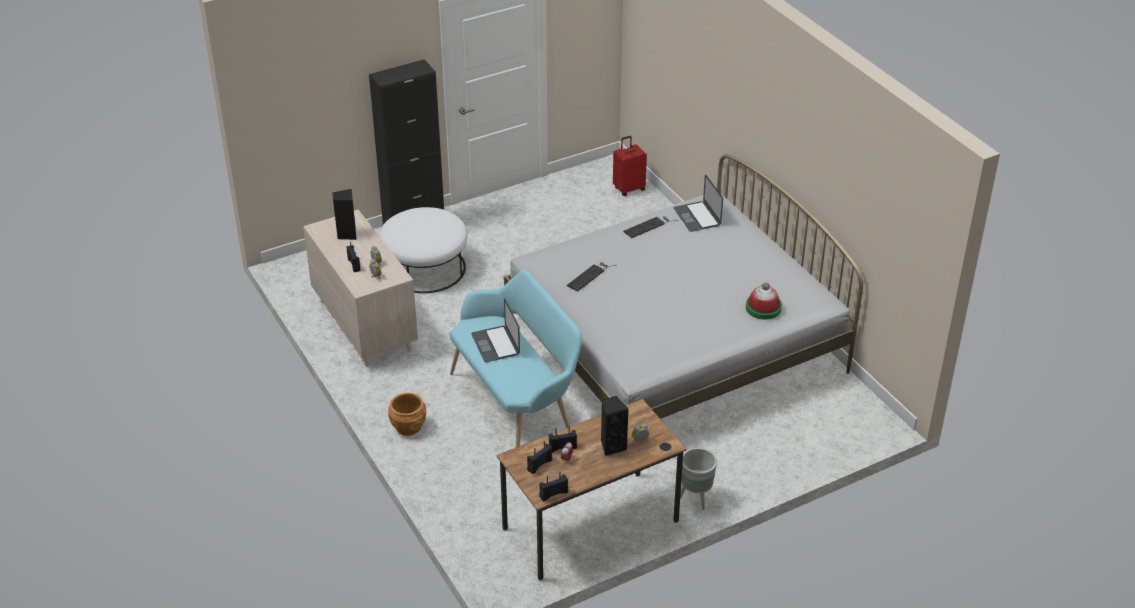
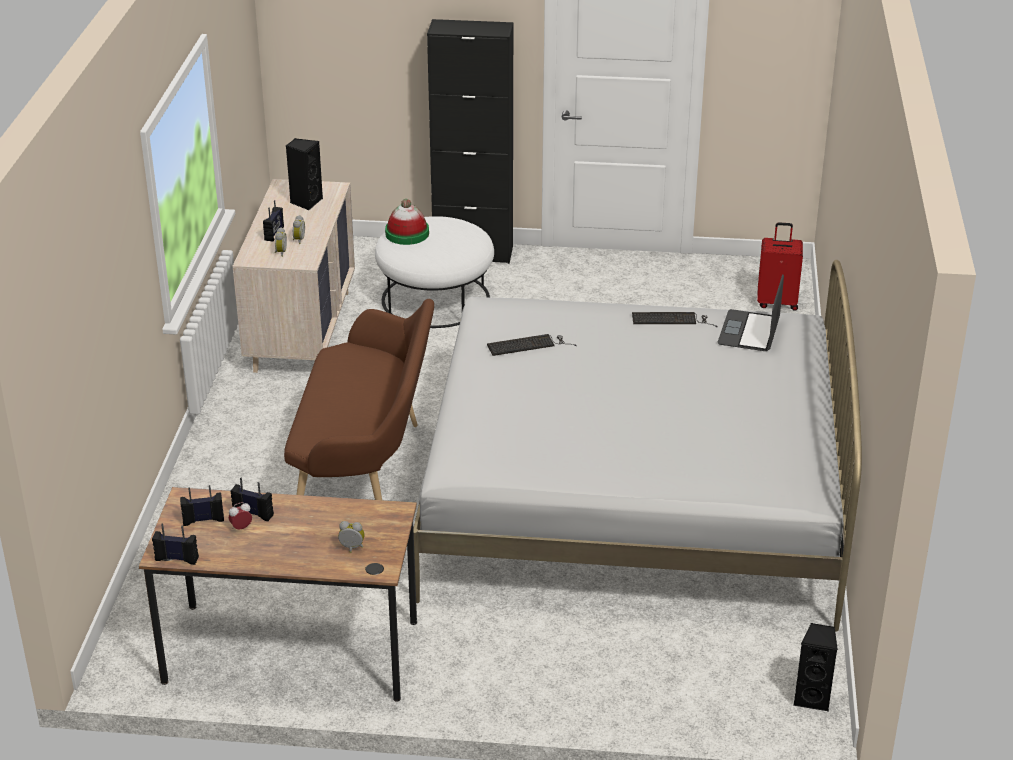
camera: 35 degrees right, 5 degrees down
brown planter [388,393,426,436] -> none
turquoise bench [450,270,582,447] -> brown bench [284,299,434,500]
laptop [471,298,520,362] -> none
black speaker [601,396,629,456] -> black speaker moved to [793,623,838,712]
grey planter [680,448,717,510] -> none
hat [746,282,782,320] -> hat moved to [385,199,429,245]

